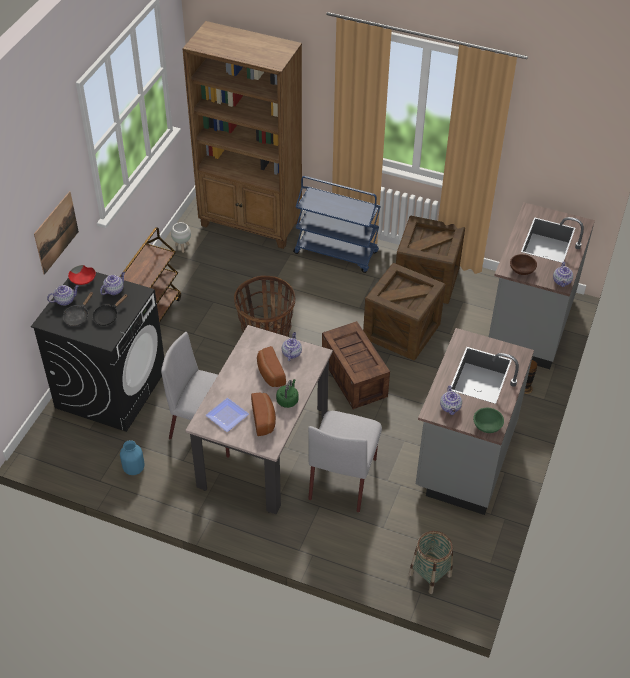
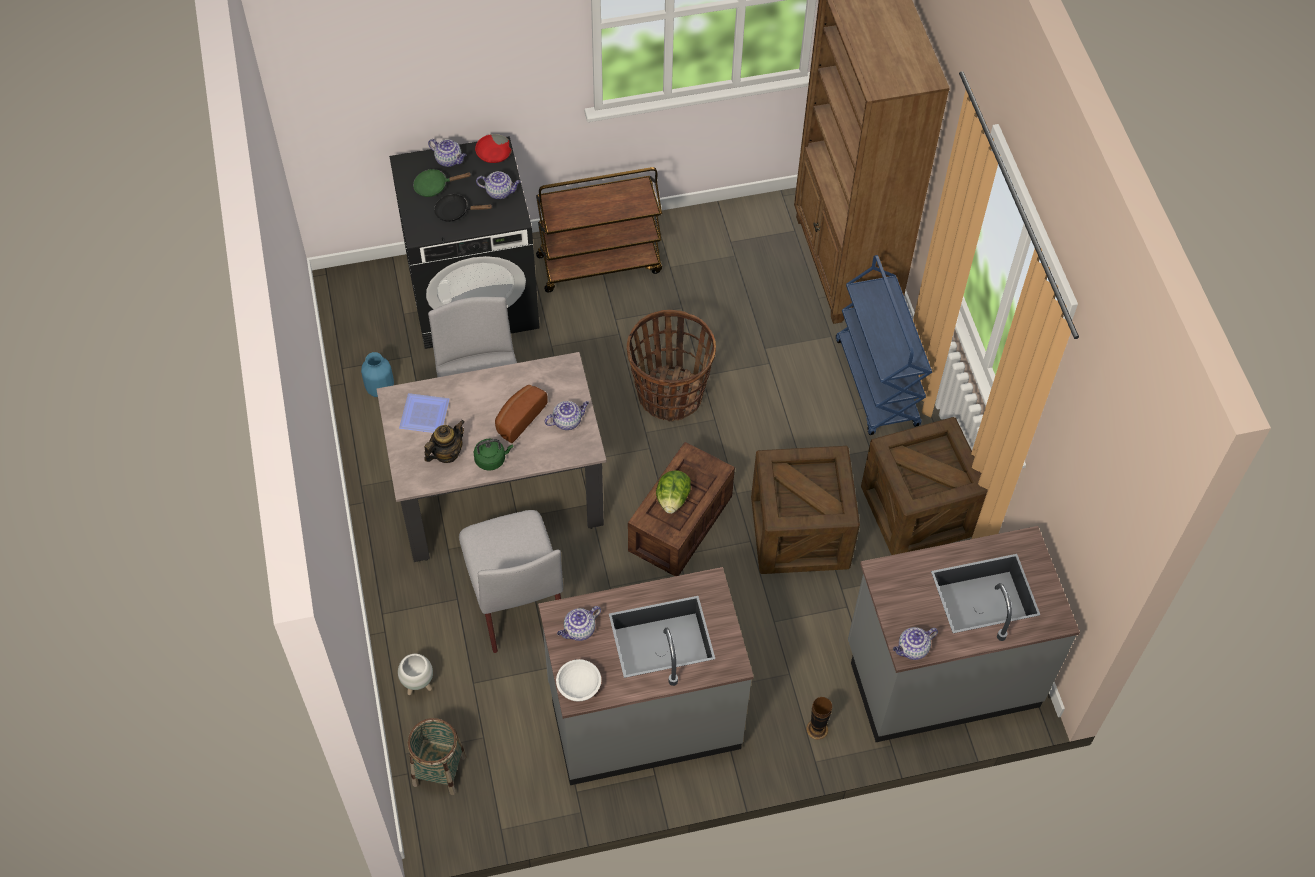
camera: 55 degrees right, 10 degrees up
picture [34,191,79,275] -> none
black frying pan [63,292,93,326] -> green frying pan [413,169,471,197]
white planter [171,222,191,253] -> white planter moved to [398,654,433,695]
bread [251,393,276,436] -> teapot [424,420,465,463]
grey chair [308,411,382,512] -> grey chair turned 90 degrees counterclockwise [459,510,563,653]
green bowl [473,408,504,433] -> white bowl [556,659,601,702]
brown bowl [510,254,537,275] -> none
none -> lettuce [656,470,691,514]

